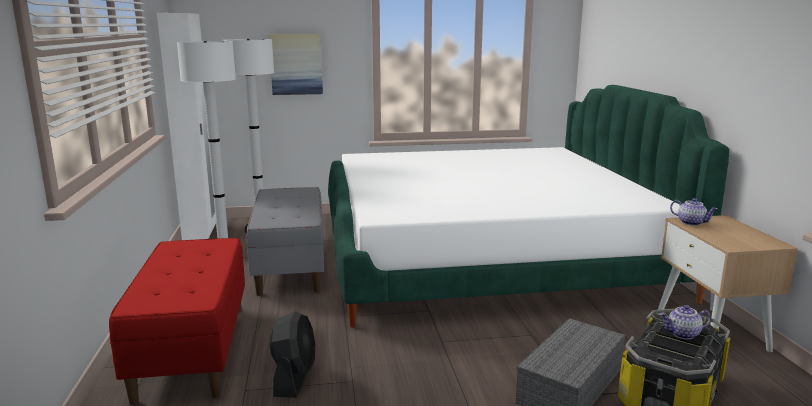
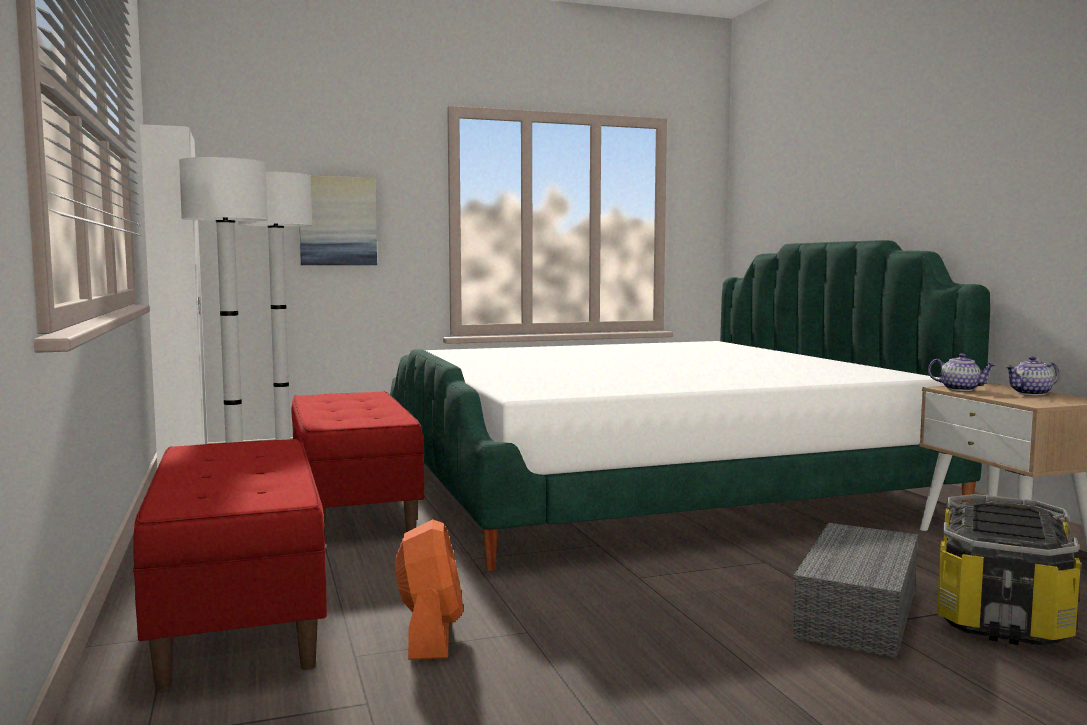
camera: 10 degrees left, 10 degrees down
grey bench [247,187,324,296] -> red bench [292,391,424,537]
black fan [270,311,315,398] -> orange fan [395,520,463,660]
teapot [660,305,711,340] -> teapot moved to [1006,356,1059,395]

